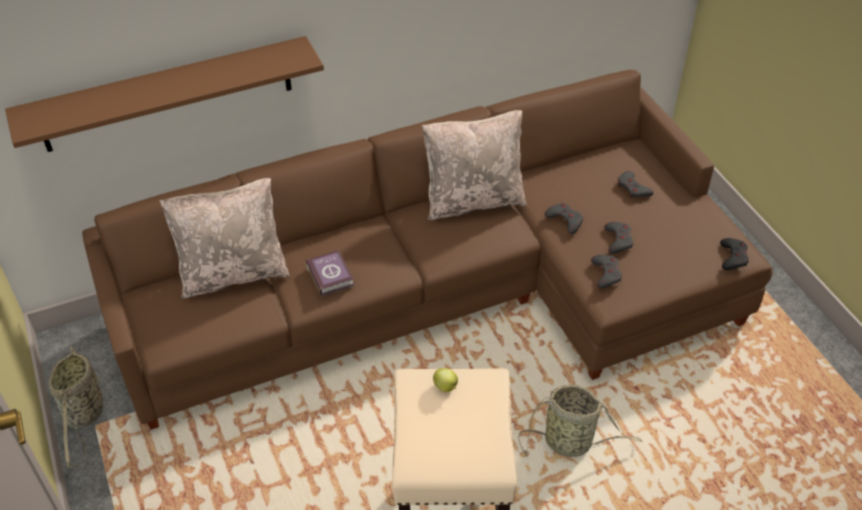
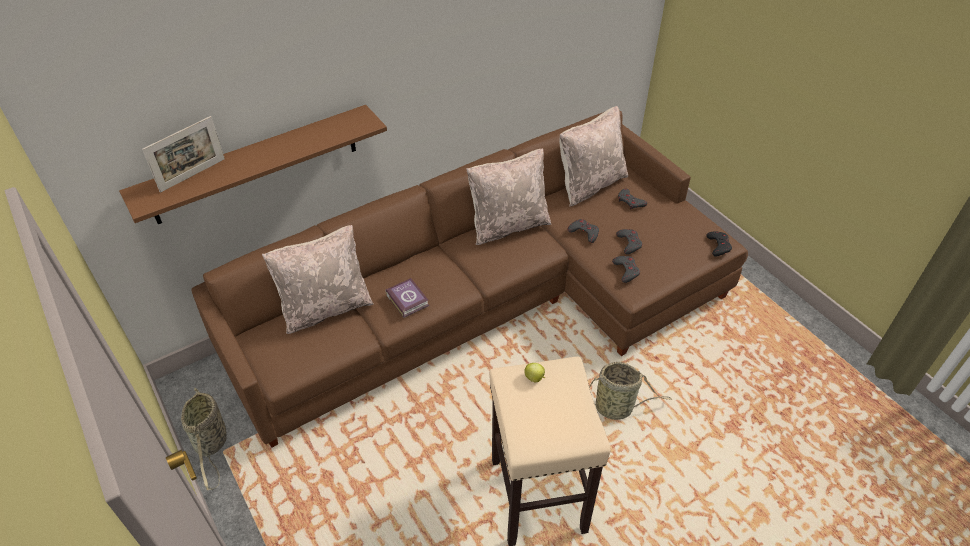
camera: 10 degrees left, 0 degrees up
none -> picture frame [142,116,225,193]
none -> beige pillow [559,106,628,207]

